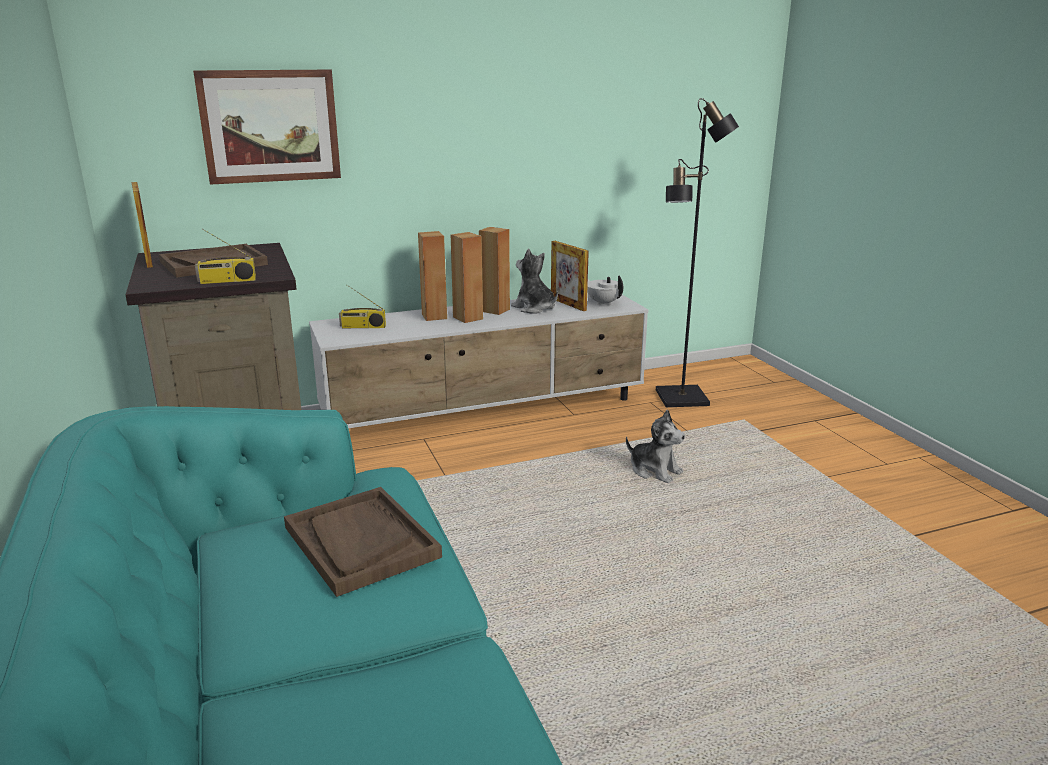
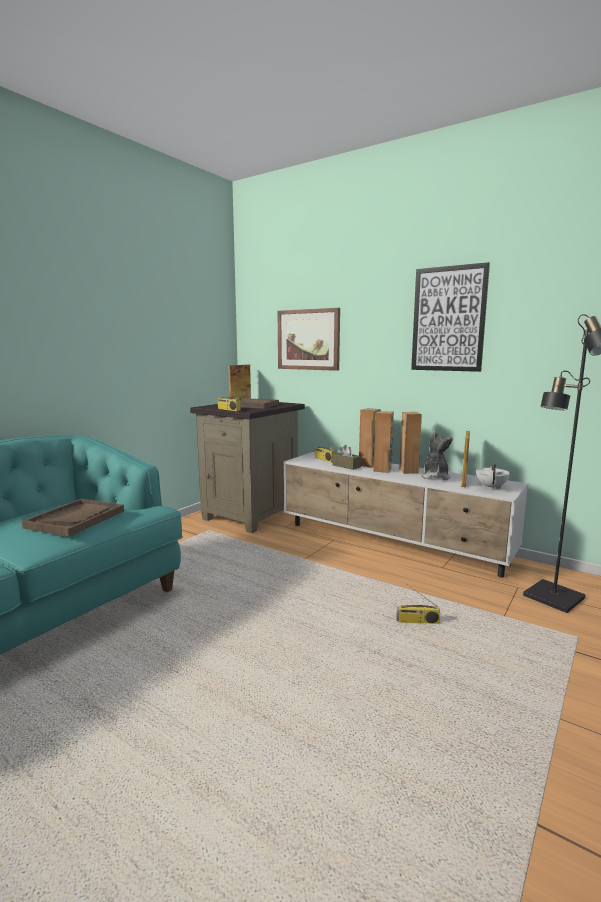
camera: 55 degrees right, 10 degrees down
plush toy [626,409,685,483] -> radio [396,584,440,624]
none -> brown tissue box [333,445,361,470]
none -> picture [411,262,490,372]

